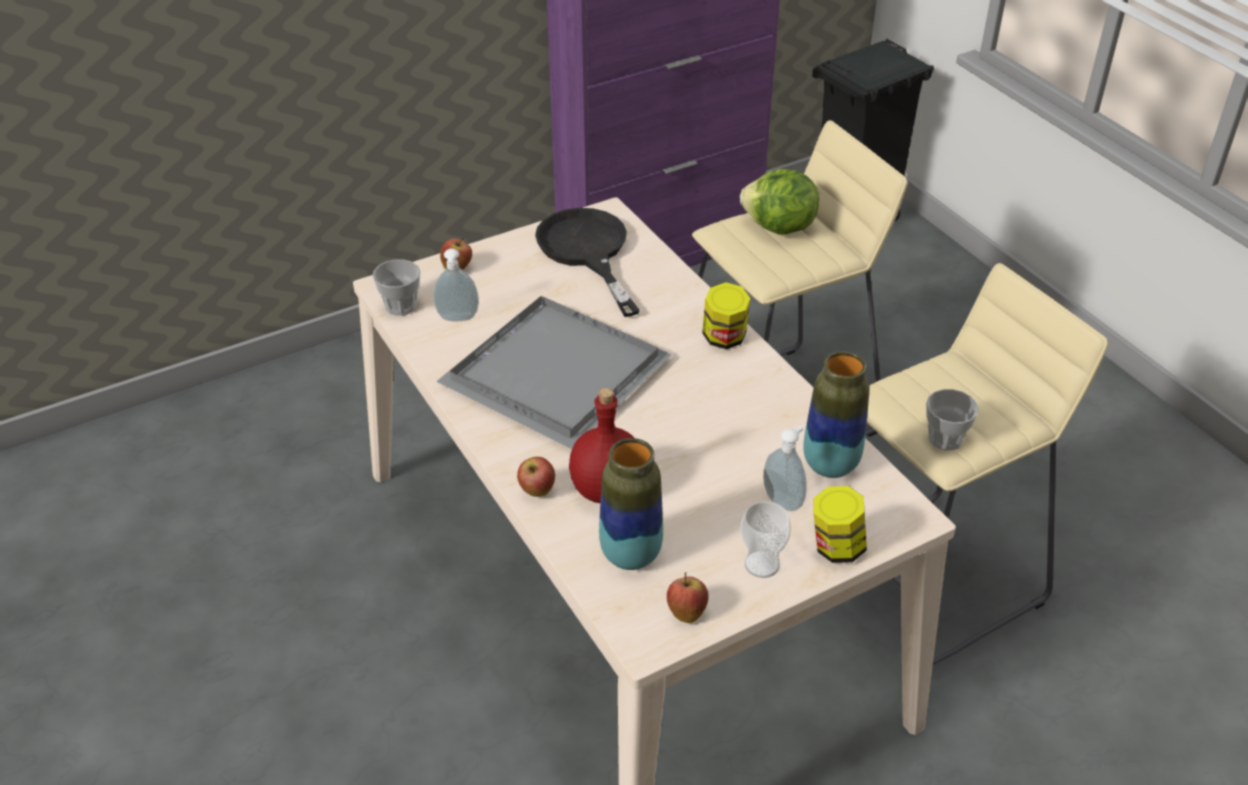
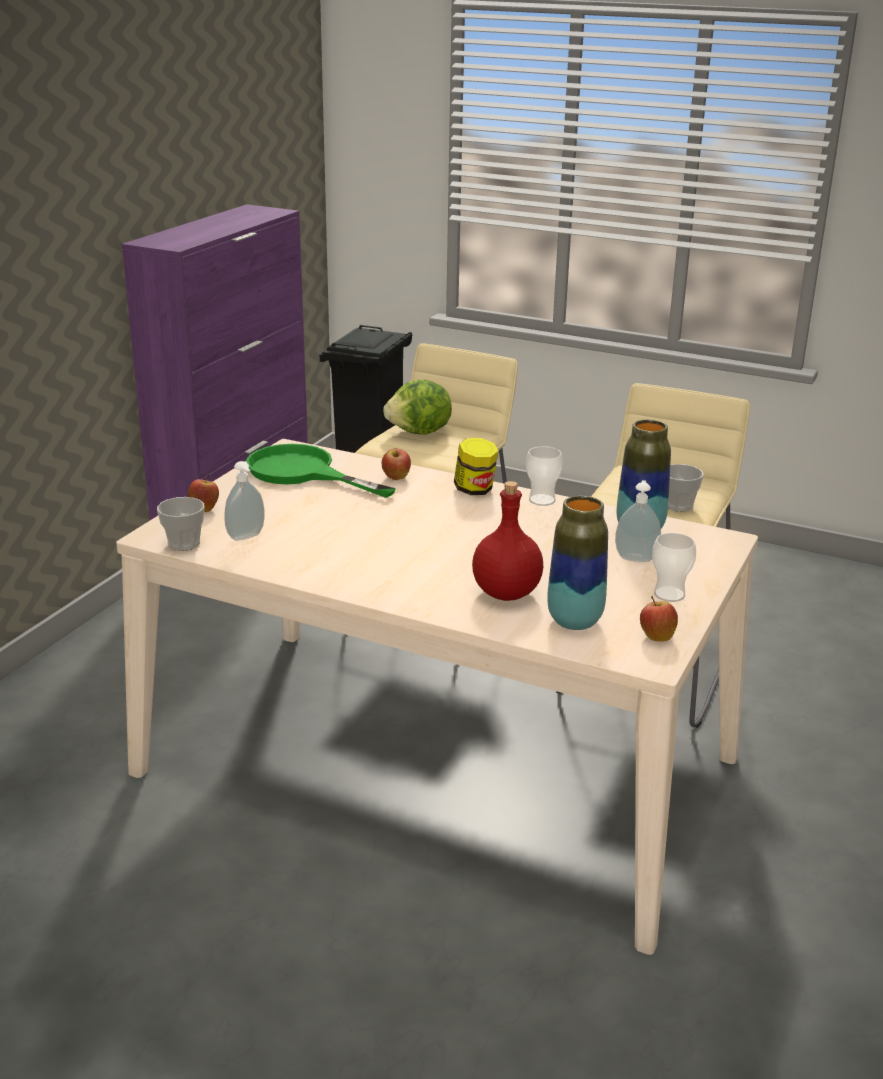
camera: 35 degrees left, 15 degrees down
grey tray [436,296,672,449] -> none
apple [517,457,555,497] -> apple moved to [382,449,411,480]
black frying pan [535,208,640,317] -> green frying pan [246,444,396,498]
jar [813,486,867,563] -> none
none -> cup [526,446,563,506]

